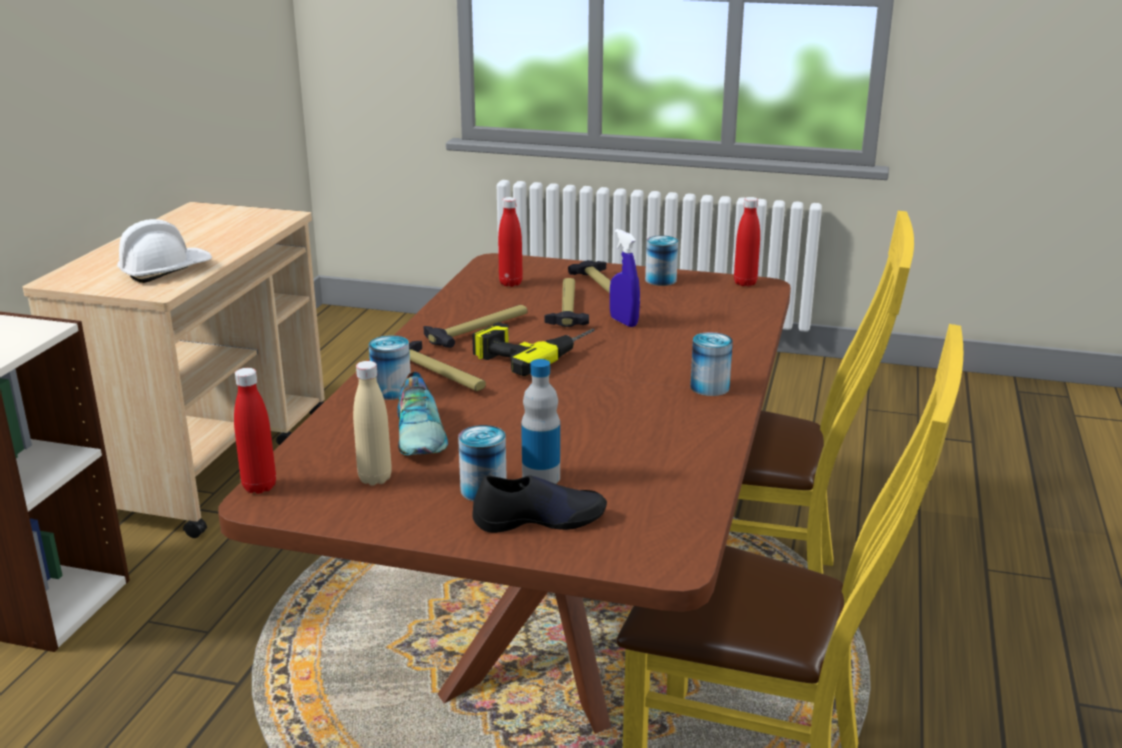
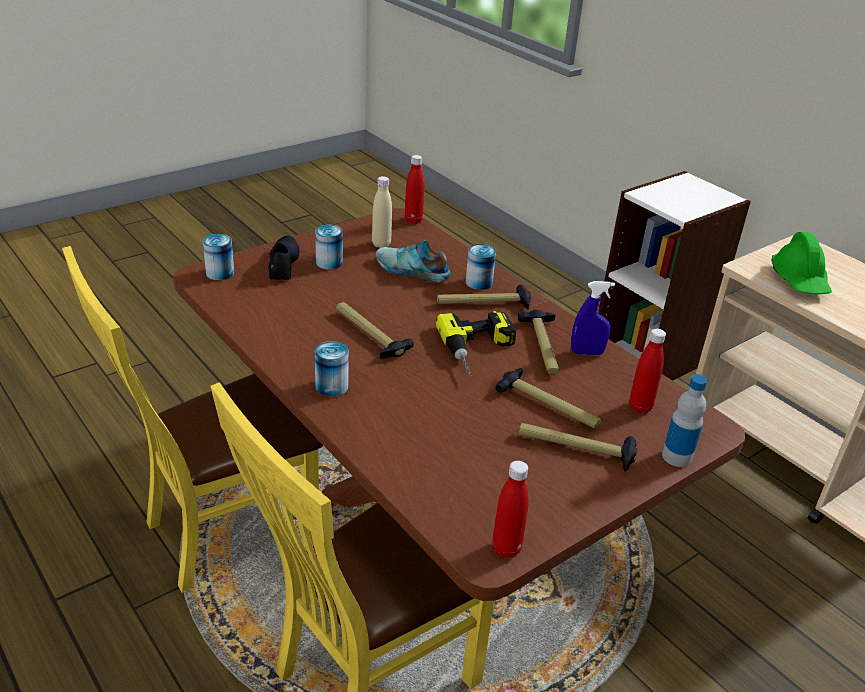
camera: 125 degrees right, 10 degrees up
white hard hat [117,219,212,283] -> green hard hat [772,232,832,294]
black shoe [472,475,607,533] -> black shoe turned 150 degrees clockwise [269,236,299,280]
bottle [521,359,560,484] -> bottle moved to [662,374,707,467]
blue spray bottle [610,229,640,327] -> blue spray bottle moved to [571,281,615,355]
can [645,235,678,286] -> can moved to [203,234,234,280]
none -> hammer [336,302,414,359]

